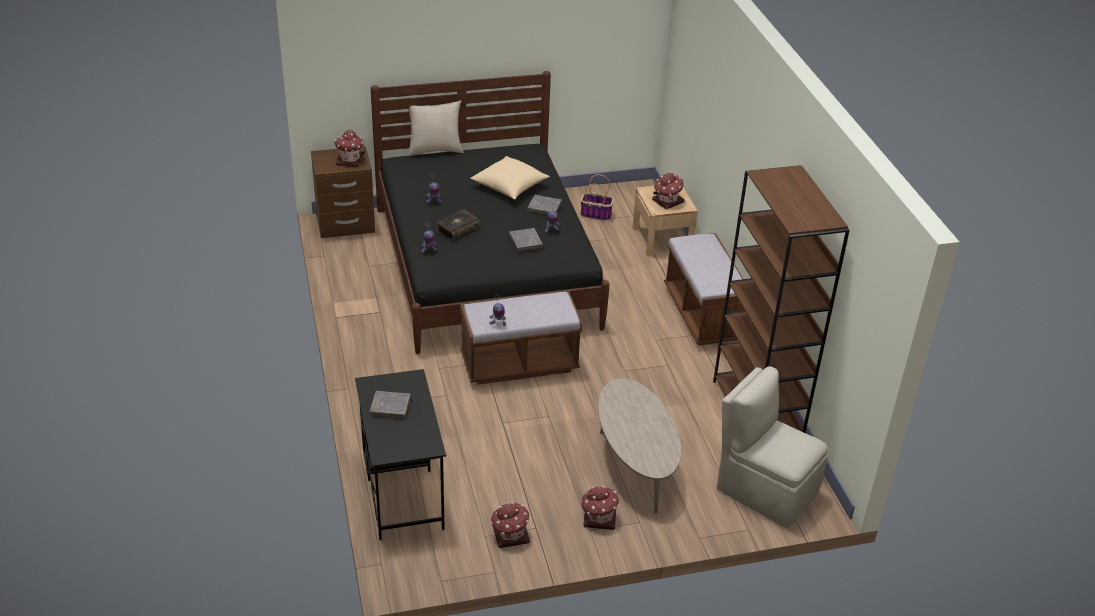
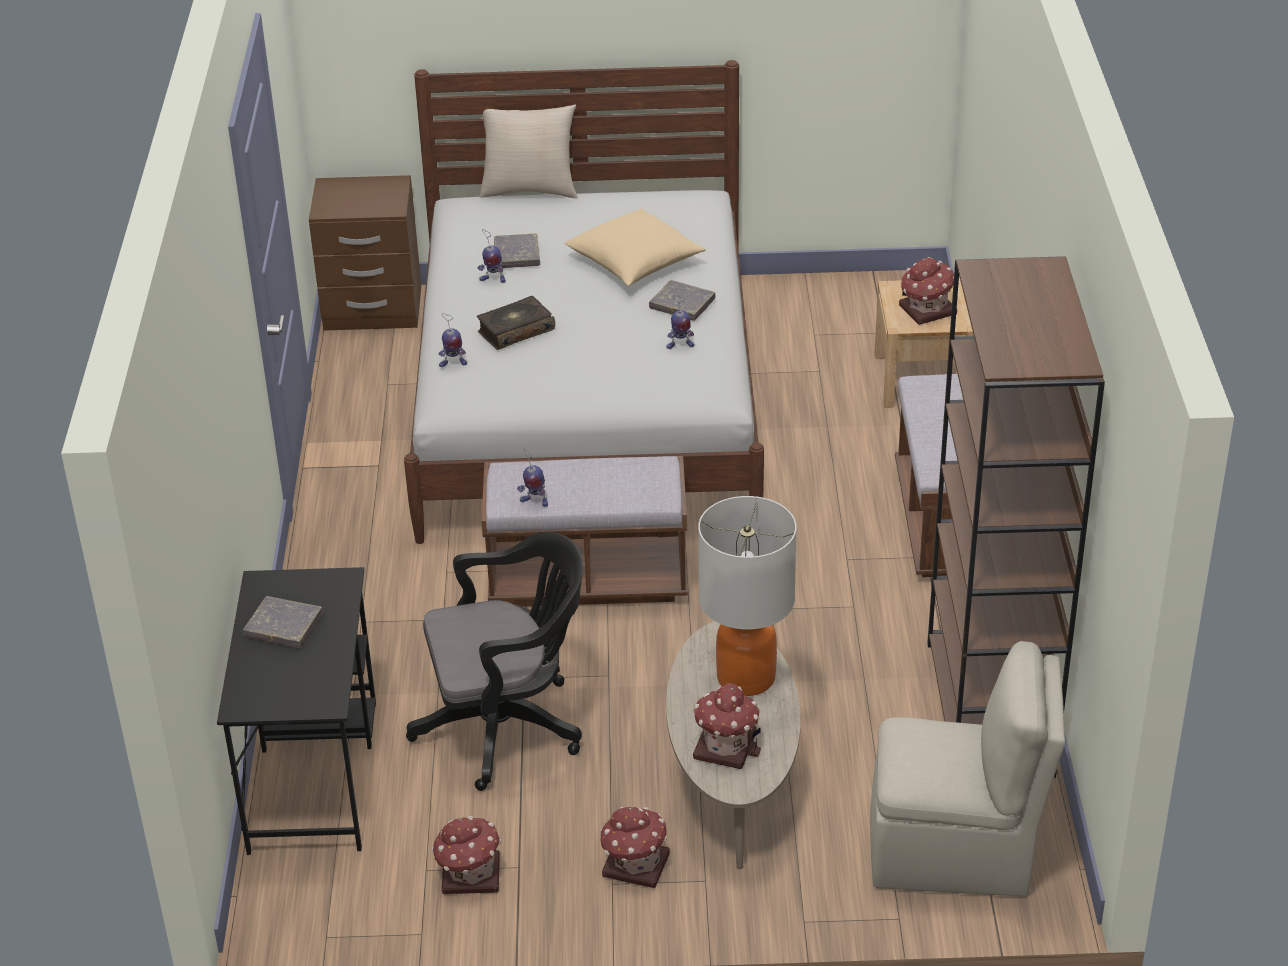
camera: 15 degrees right, 0 degrees up
toy house [335,130,366,167] -> toy house moved to [693,683,761,769]
black bed [371,71,610,354] -> white bed [404,60,764,544]
grey book [509,228,543,251] -> grey book moved to [494,233,540,268]
basket [580,174,614,221] -> none
beige chair [717,366,828,528] -> beige chair turned 135 degrees clockwise [870,641,1065,896]
none -> black office chair [406,532,583,791]
none -> table lamp [698,496,797,696]

